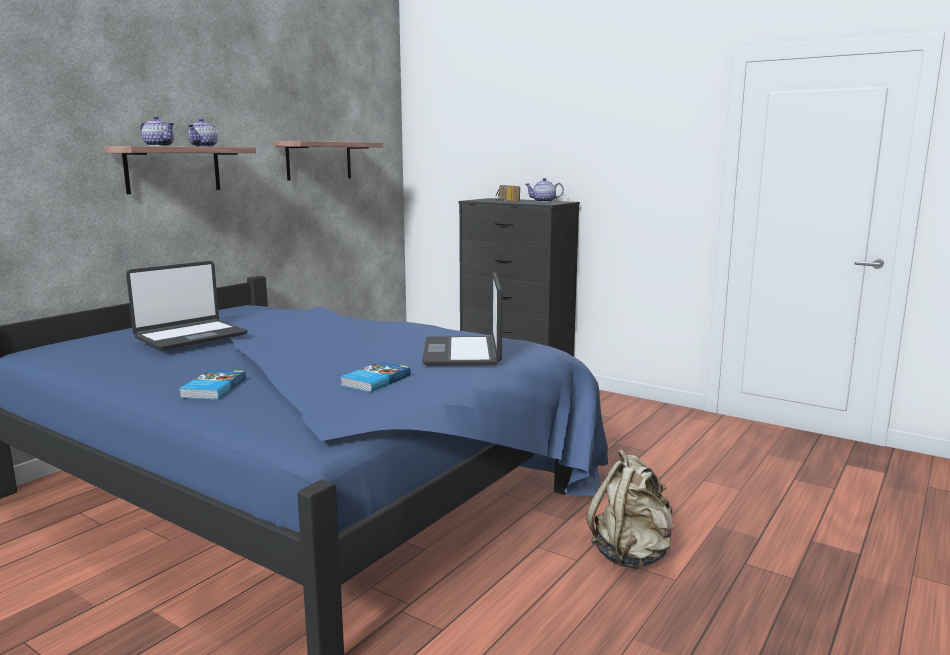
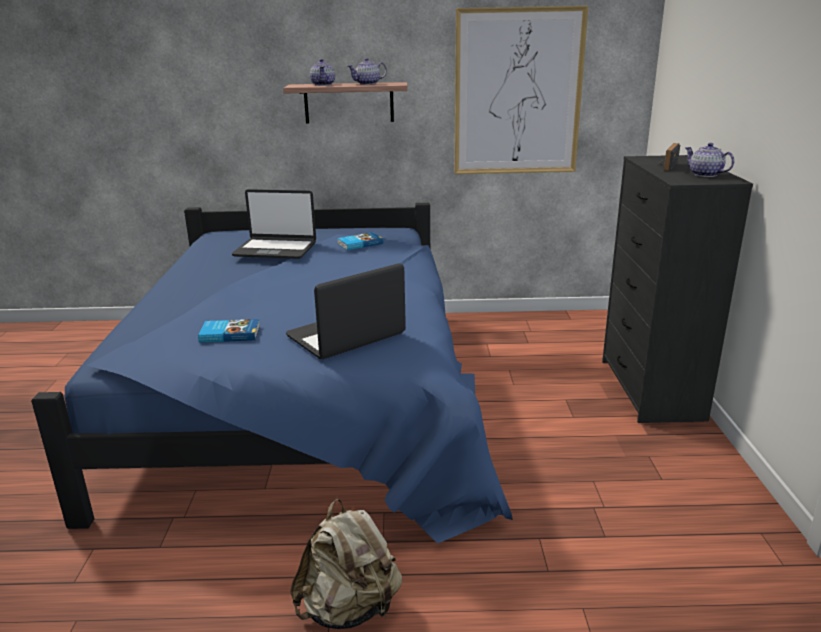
camera: 55 degrees right, 10 degrees up
book [179,370,246,400] -> book moved to [337,232,383,250]
shelf [274,141,383,181] -> picture [455,6,588,174]

